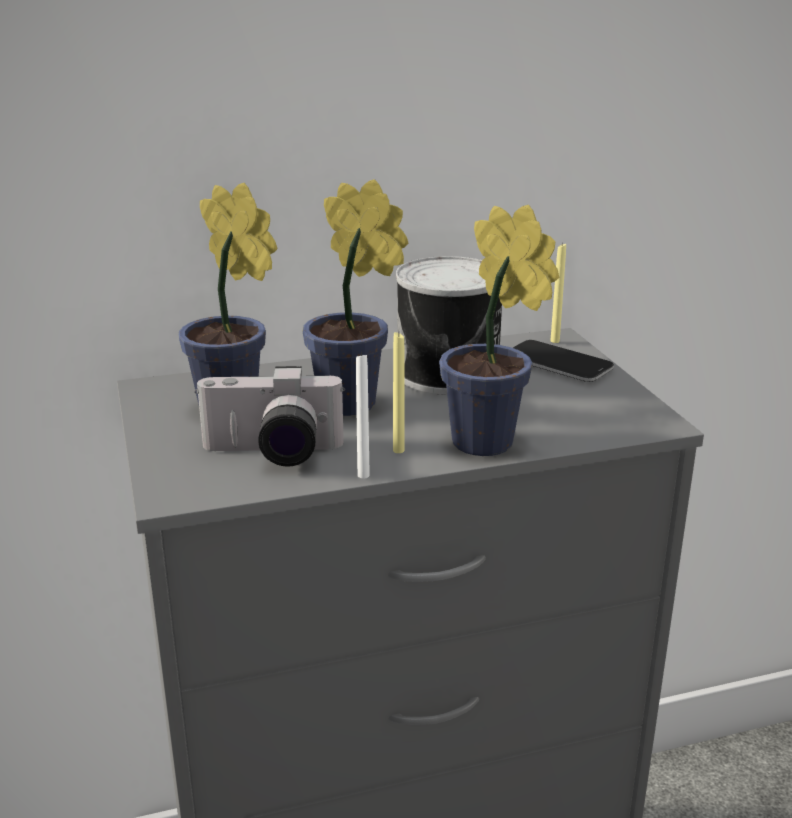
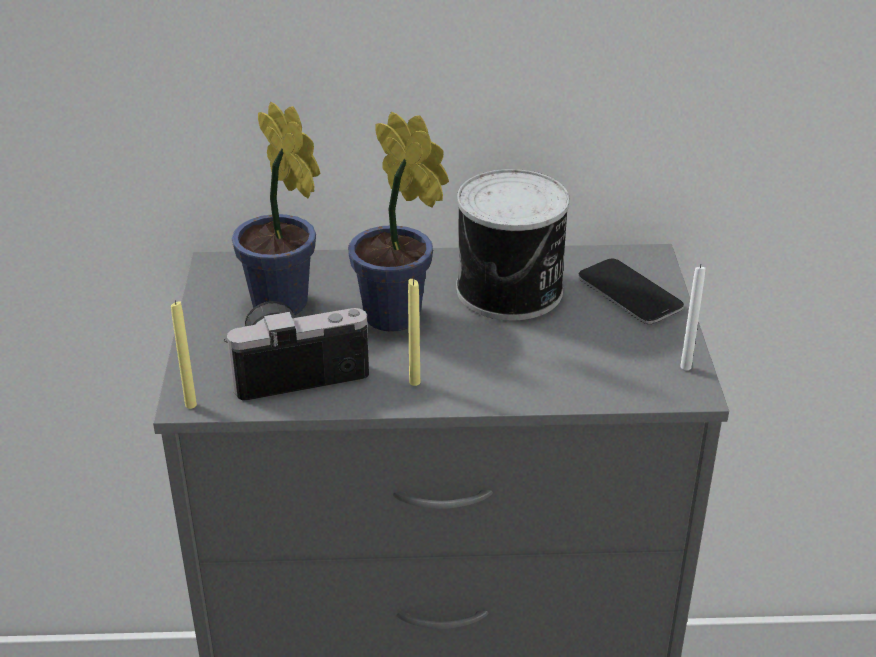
camera: 15 degrees right, 10 degrees up
camera [194,366,345,467] -> camera turned 150 degrees clockwise [224,301,369,401]
white candle [356,352,370,479] -> white candle moved to [680,264,705,370]
potted plant [439,205,559,456] -> none
yellow candle [550,243,566,343] -> yellow candle moved to [171,300,197,409]

